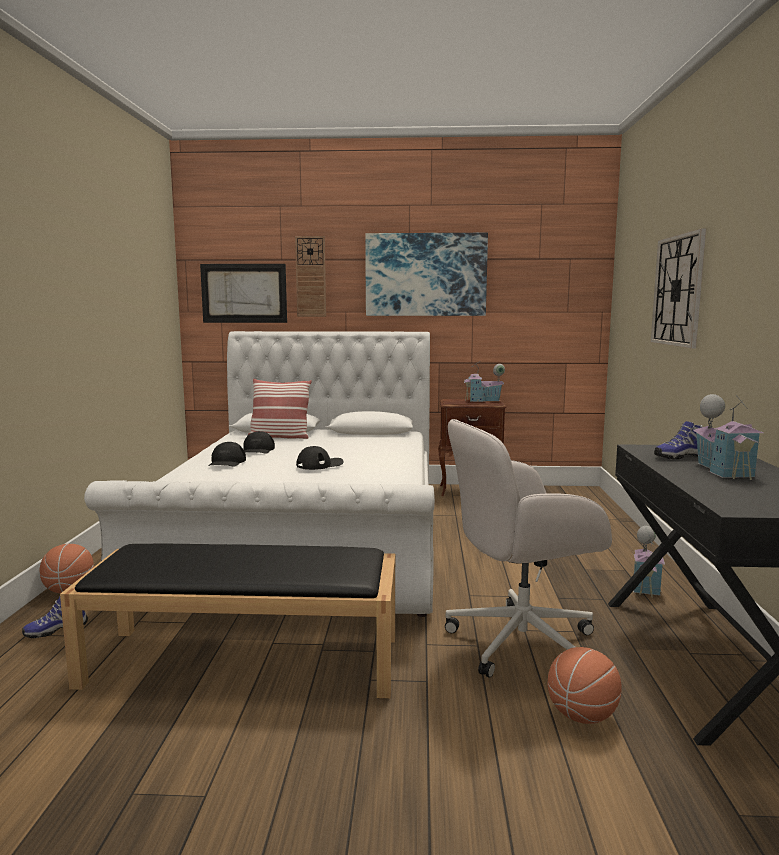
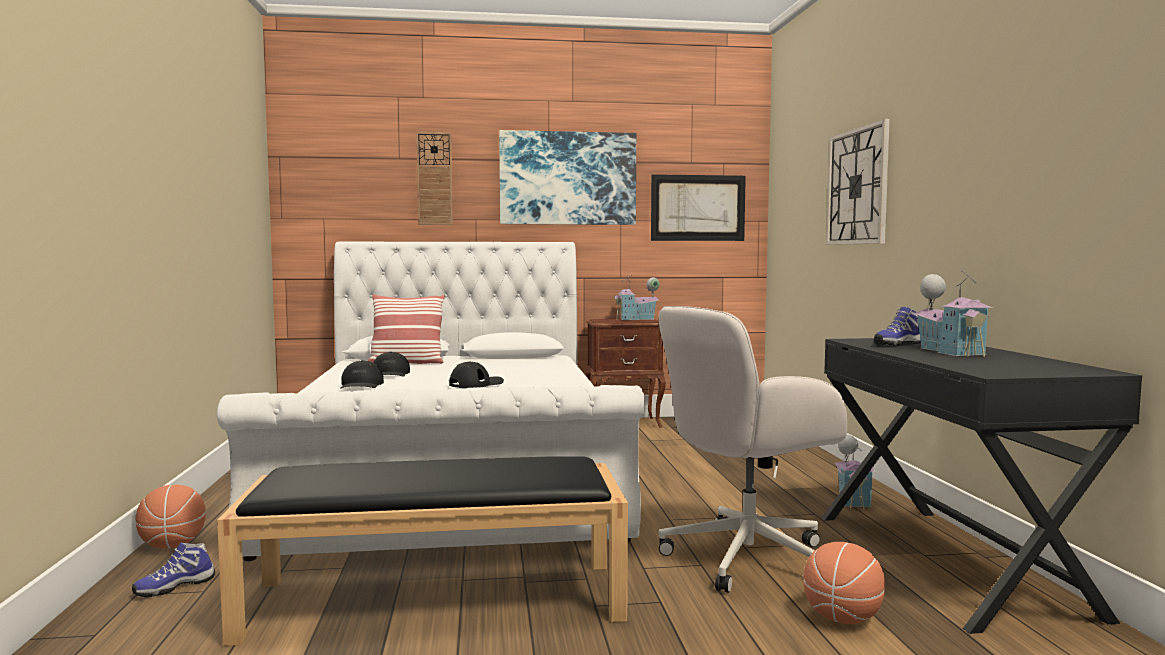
camera: 10 degrees left, 5 degrees down
picture [200,264,287,323] -> picture moved to [651,174,746,241]

